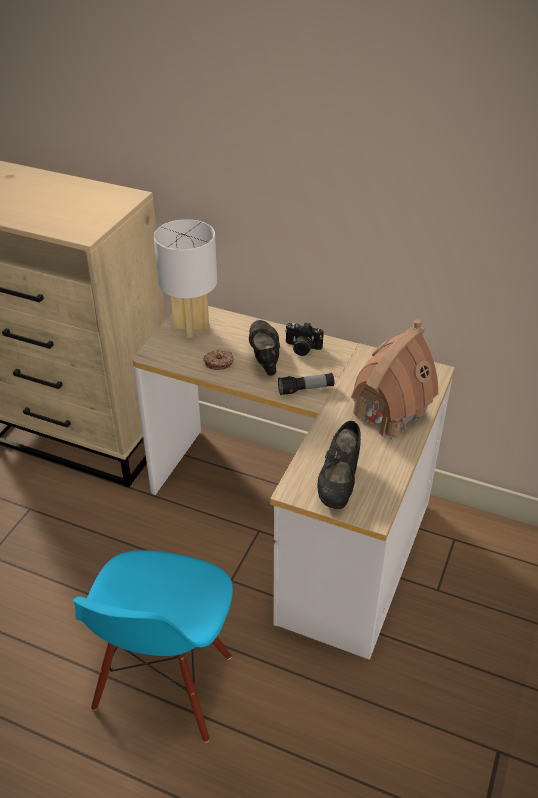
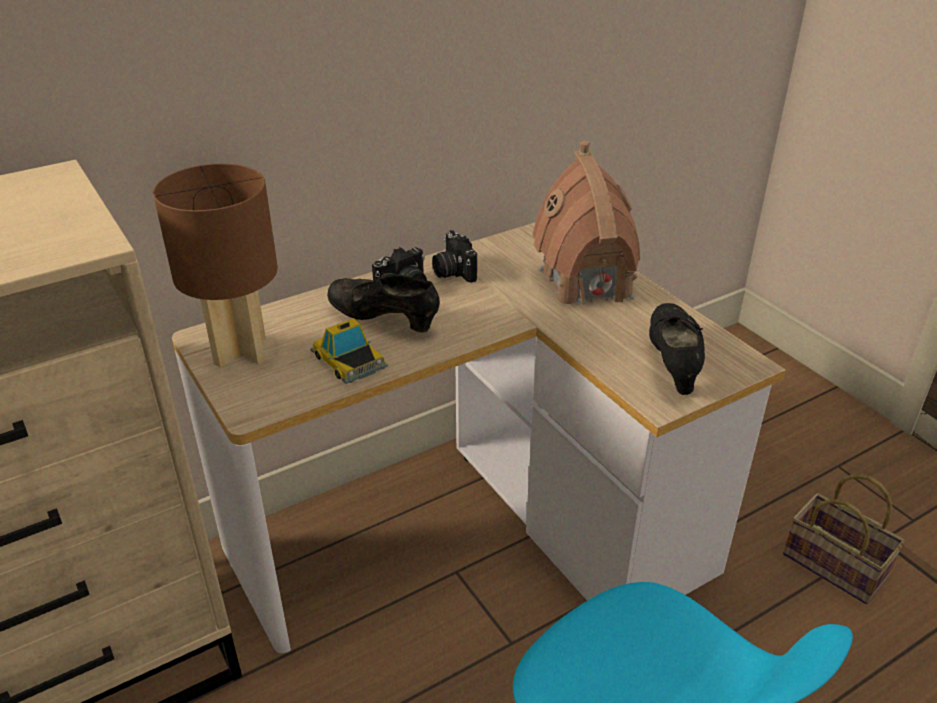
camera: 55 degrees left, 5 degrees down
white table lamp [154,219,217,338] -> brown table lamp [153,164,278,368]
donut [203,350,233,370] -> toy car [311,318,388,384]
flashlight [278,373,334,395] -> none
black shoe [317,421,361,509] -> black shoe turned 135 degrees counterclockwise [649,303,705,395]
none -> camera [432,230,477,283]
none -> basket [783,474,905,604]

